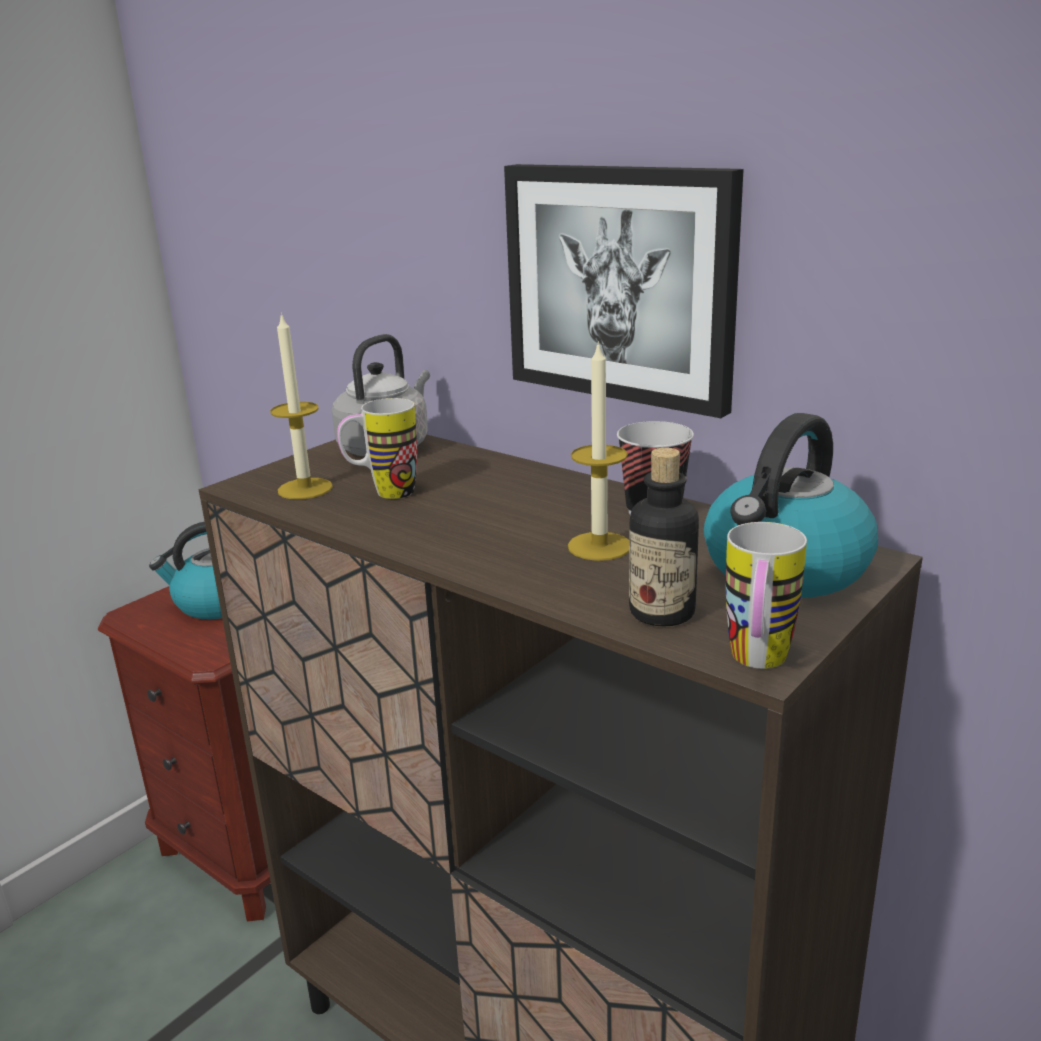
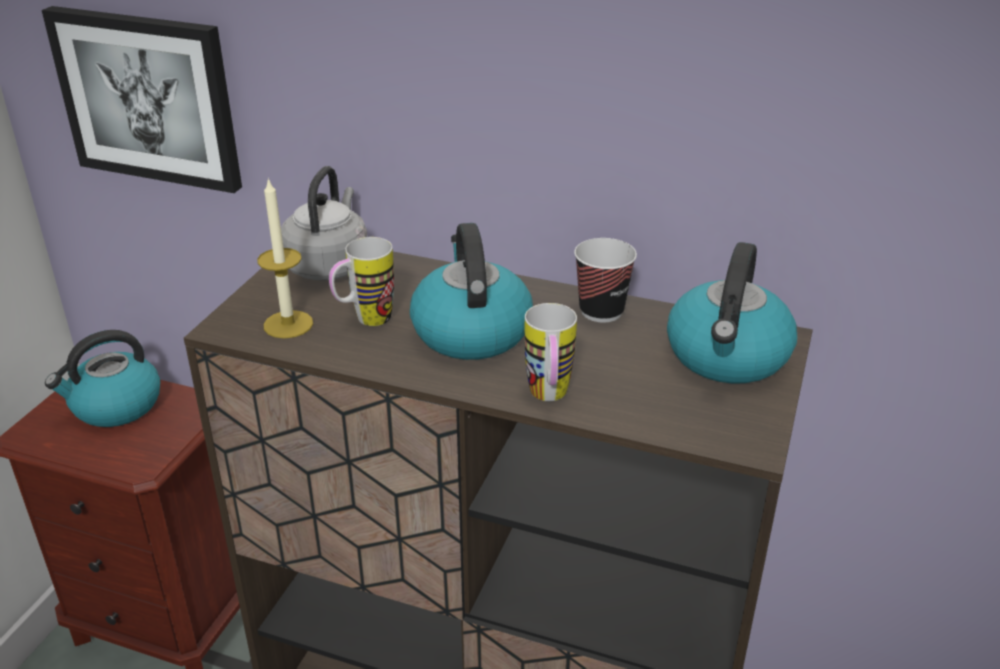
camera: 20 degrees left, 10 degrees up
picture [504,164,744,418] -> picture moved to [42,6,242,193]
candle [568,341,629,561] -> none
bottle [629,448,699,626] -> none
mug [726,522,807,669] -> mug moved to [525,303,577,401]
none -> kettle [410,223,533,360]

